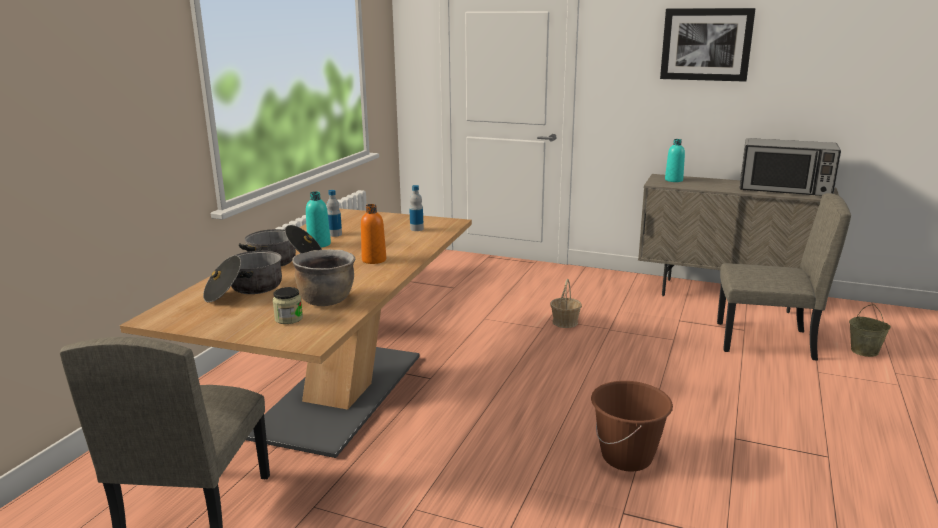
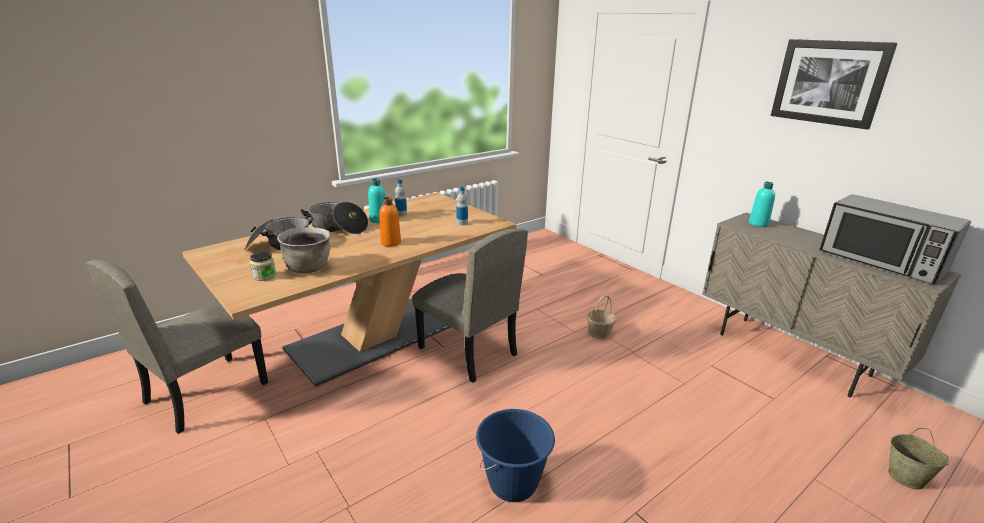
camera: 30 degrees right, 5 degrees up
brown bucket [591,381,673,472] -> blue bucket [476,409,555,502]
beige chair [717,193,851,361] -> beige chair moved to [412,229,528,383]

